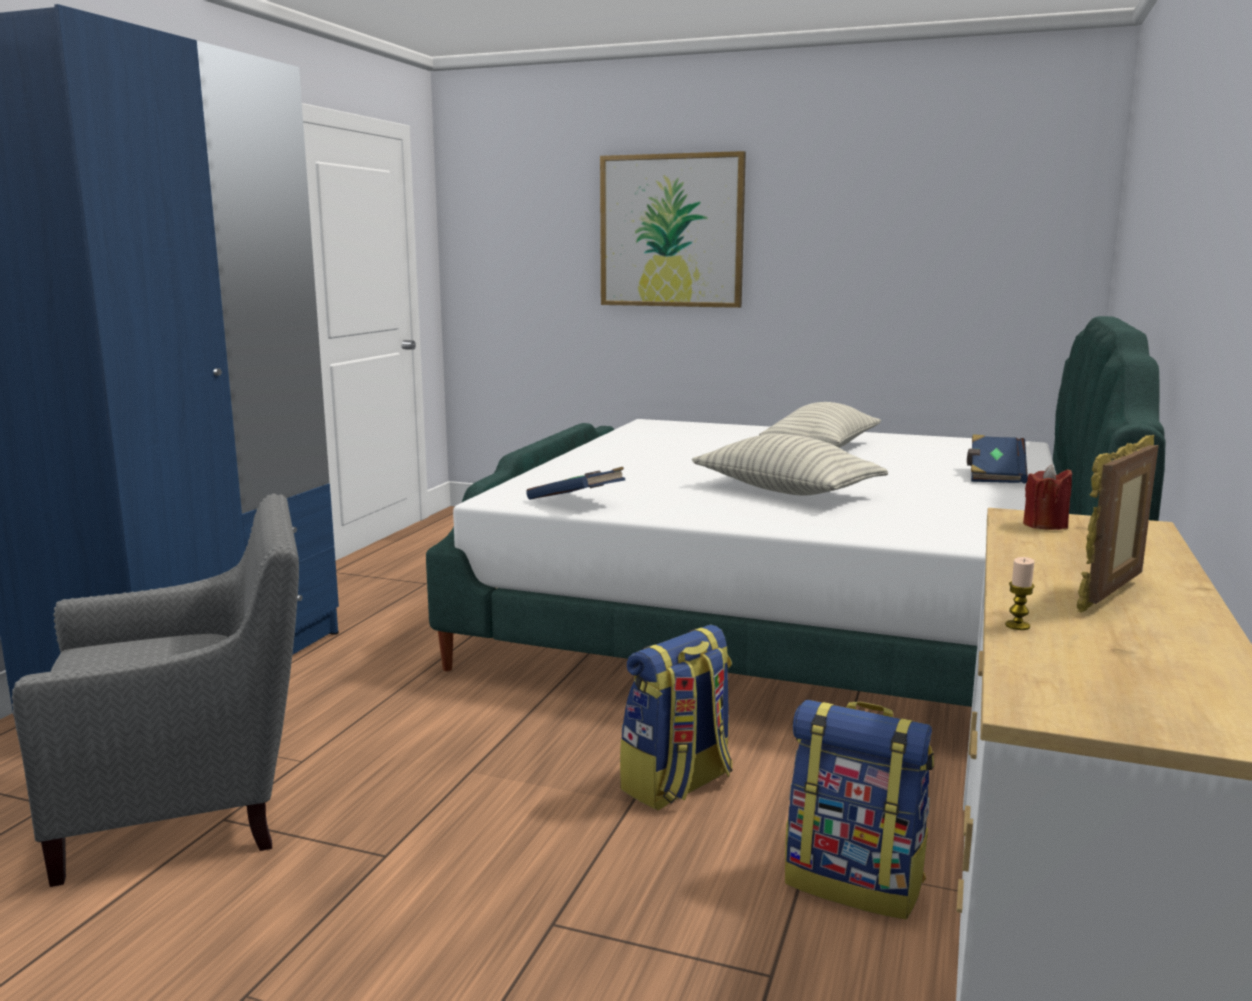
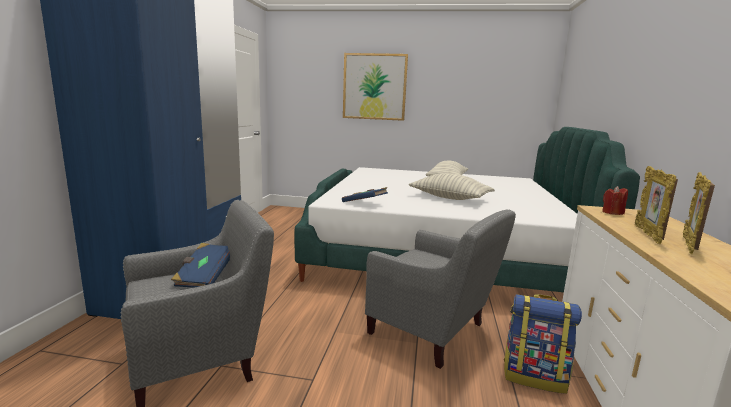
camera: 10 degrees left, 0 degrees up
backpack [620,624,732,810] -> grey armchair [365,209,516,369]
blue book [967,434,1028,483] -> blue book moved to [171,243,230,288]
candle [1005,557,1035,630] -> none
none -> picture frame [635,166,678,244]

